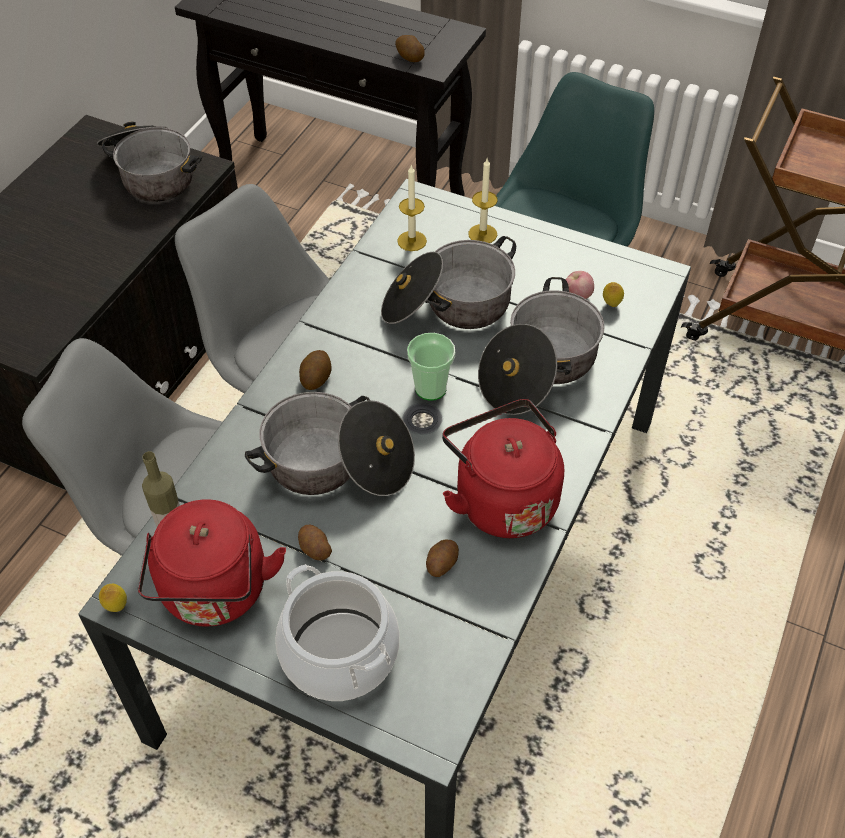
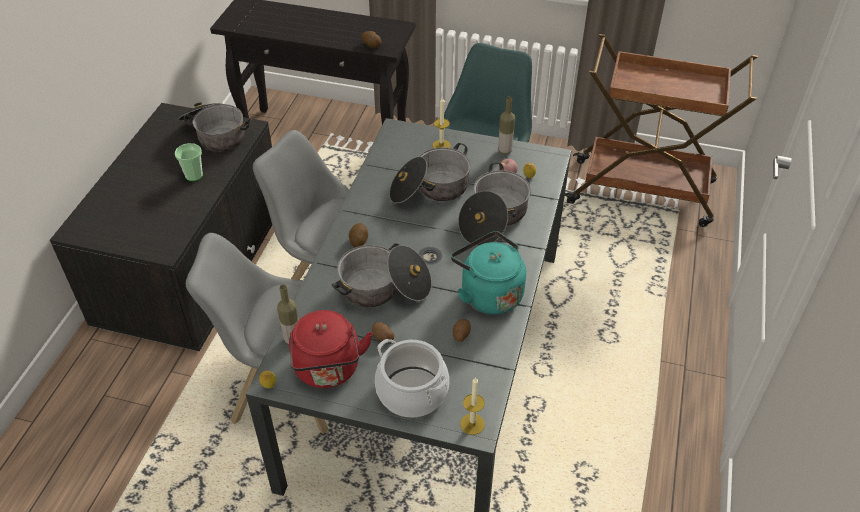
camera: 10 degrees left, 5 degrees down
candle [397,165,427,251] -> candle moved to [460,377,485,435]
cup [407,333,455,400] -> cup moved to [175,143,203,181]
red kettle [442,399,564,538] -> turquoise kettle [451,231,526,315]
none -> bottle [498,97,515,154]

